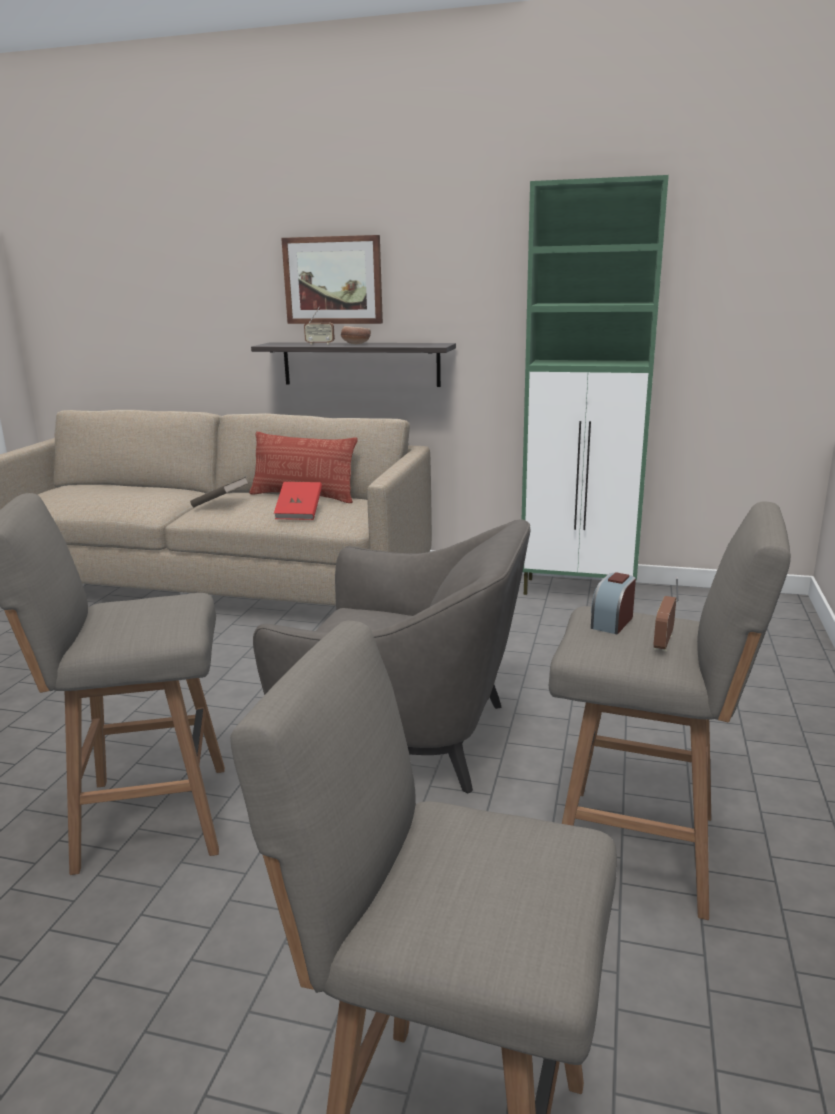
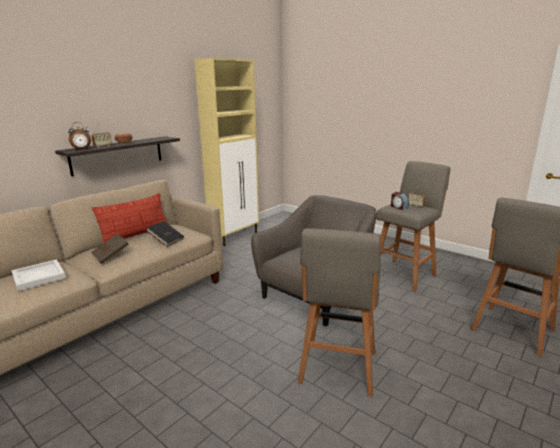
camera: 65 degrees left, 0 degrees up
red book [274,482,322,520] -> black book [147,221,184,247]
picture [281,235,383,324] -> none
green cabinet [522,175,669,595] -> beige cabinet [194,58,259,246]
none -> white tray [11,259,66,291]
none -> alarm clock [68,122,91,150]

